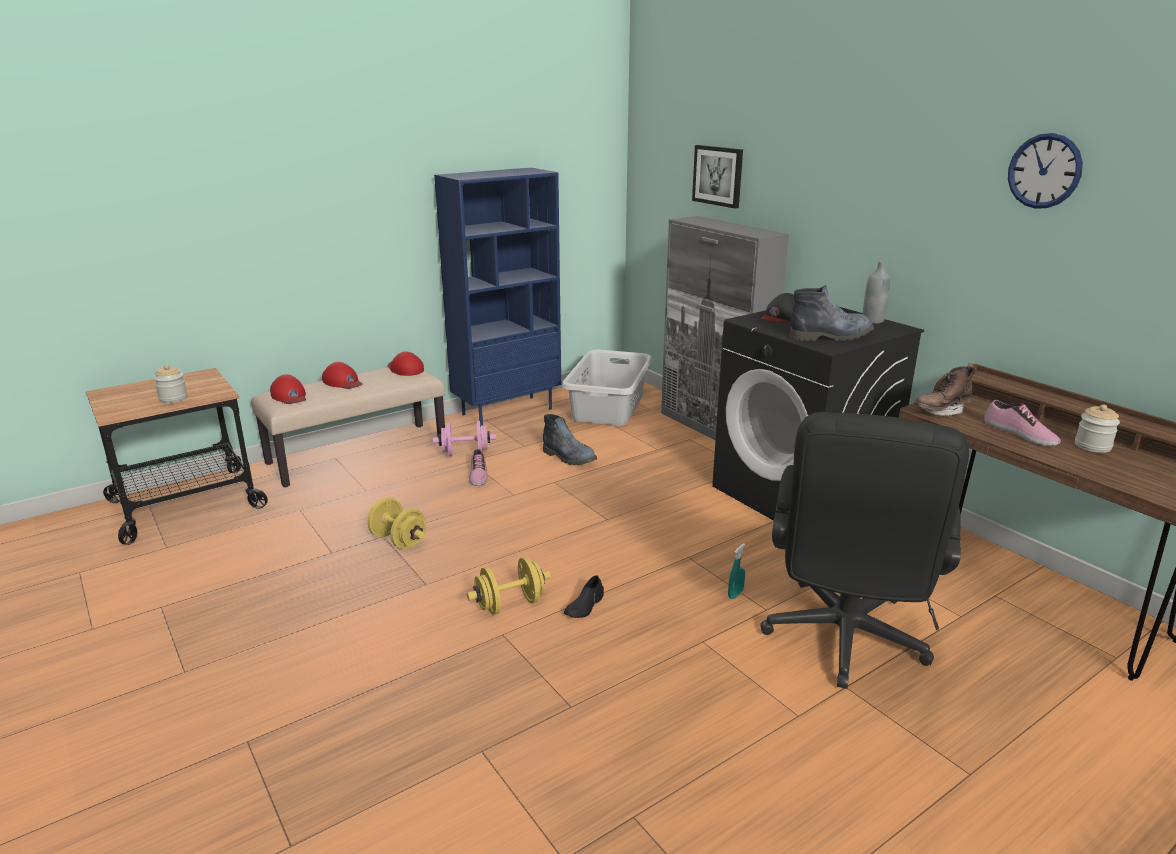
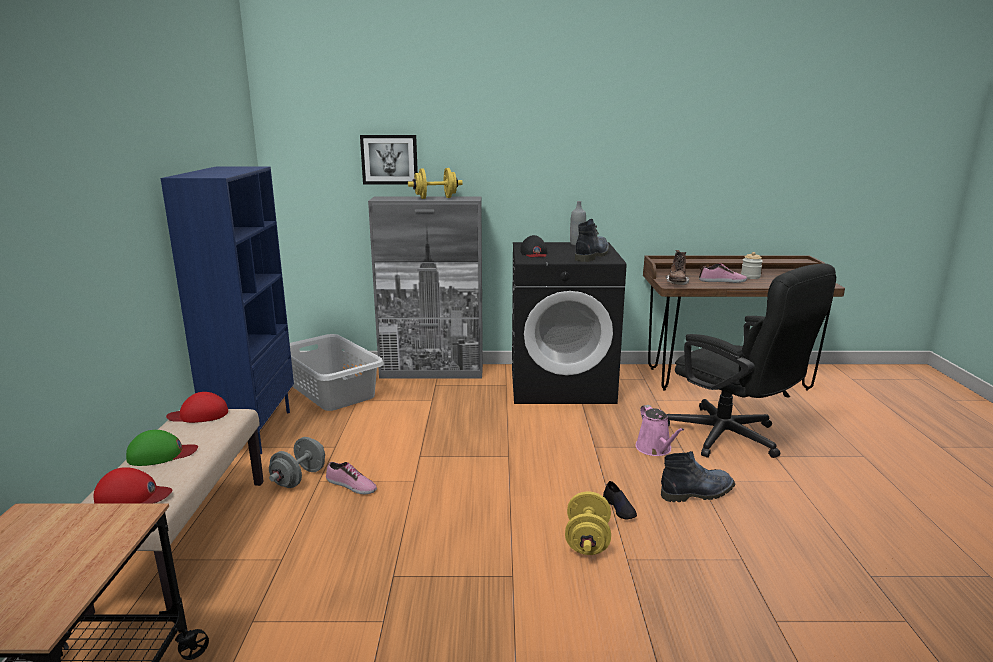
camera: 55 degrees left, 5 degrees down
jar [154,365,188,403] -> none
red cap [322,362,363,389] -> green cap [126,430,198,466]
yellow dumbbell [367,497,426,549] -> yellow dumbbell moved to [408,168,463,199]
pink dumbbell [433,421,496,456] -> grey dumbbell [269,437,325,488]
boot [543,414,597,465] -> boot moved to [661,451,735,502]
turquoise spray bottle [728,543,745,599] -> pink watering can [636,405,684,456]
wall clock [1008,133,1083,209] -> none

